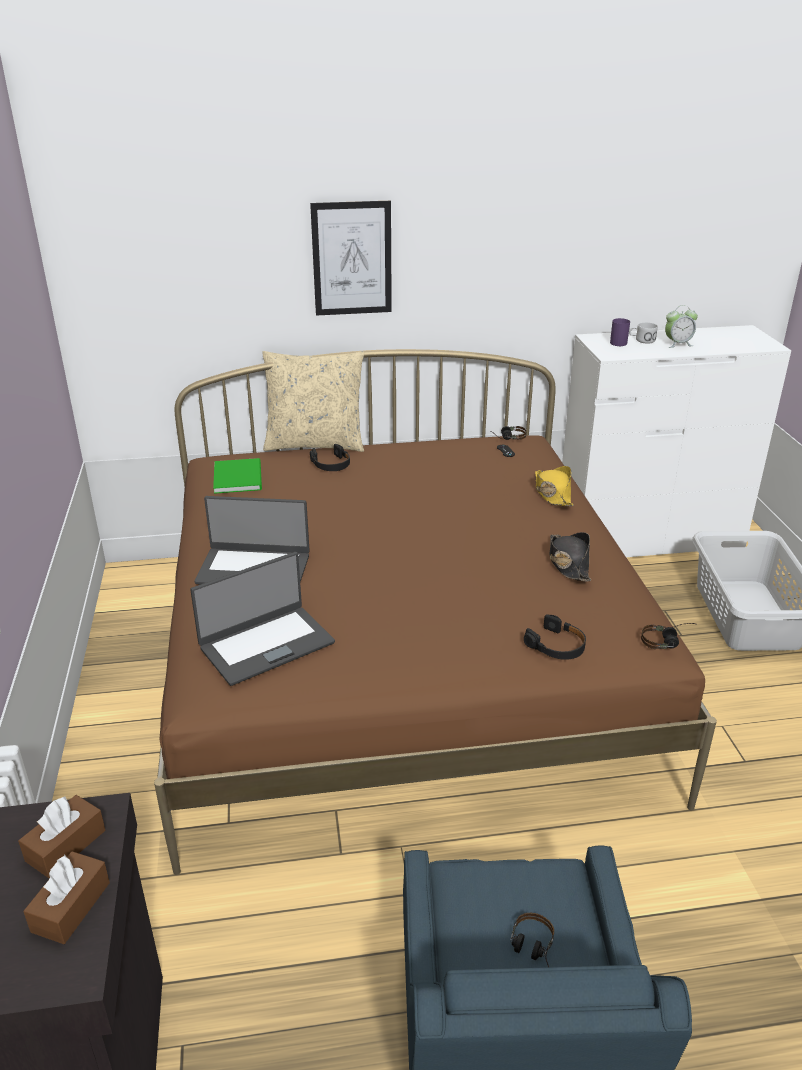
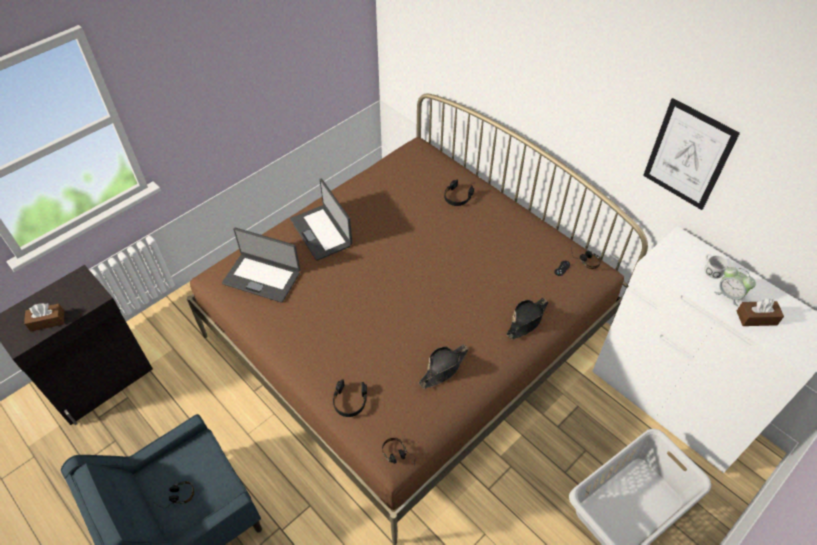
camera: 55 degrees right, 20 degrees up
brown tissue box [18,795,105,878] -> brown tissue box moved to [737,299,784,326]
green book [213,458,262,494] -> none
beige pillow [262,351,364,452] -> none
picture [310,201,392,316] -> picture moved to [643,98,740,210]
yellow hat [535,466,574,506] -> black hat [506,298,548,340]
purple mug [610,318,630,346] -> none

